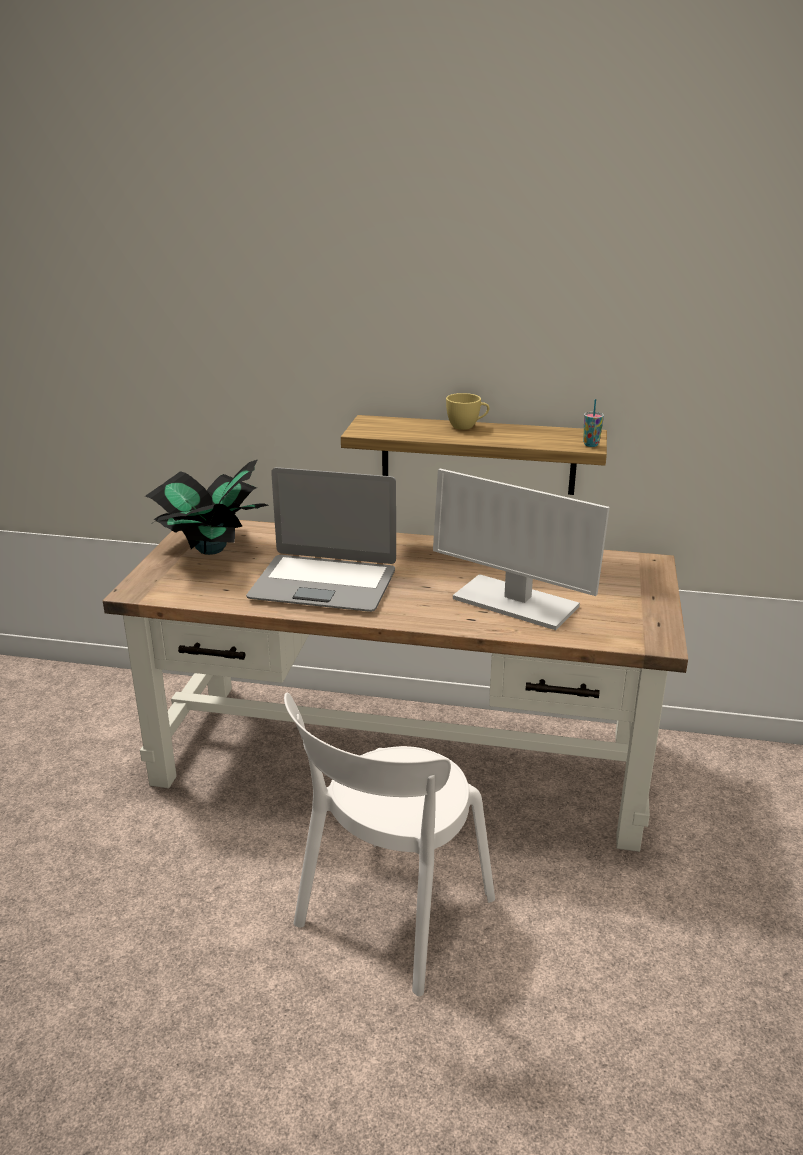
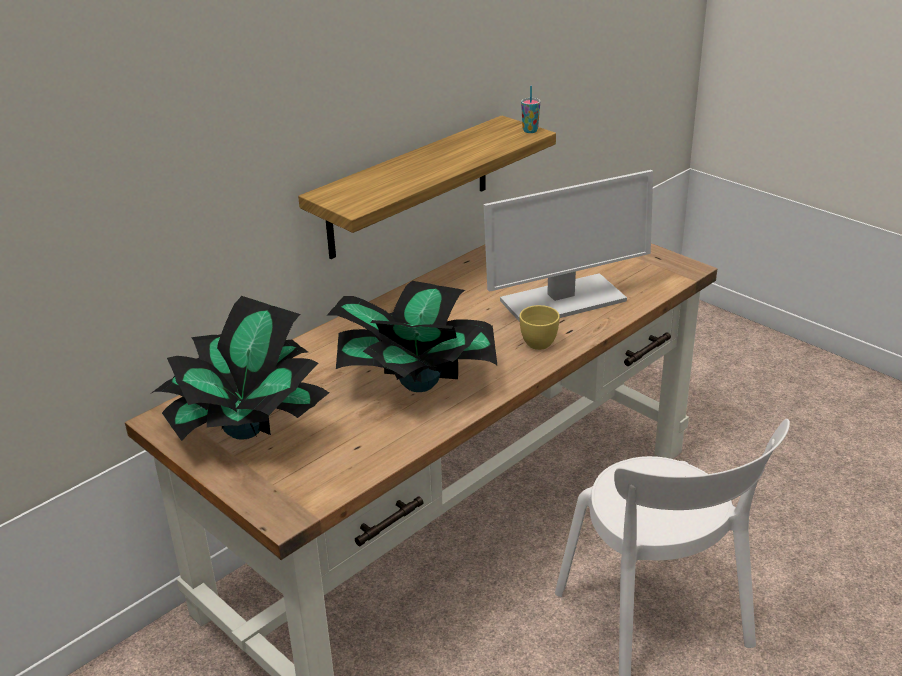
camera: 55 degrees left, 5 degrees up
laptop [246,467,396,612] -> potted plant [326,281,498,392]
yellow cup [446,393,490,430] -> yellow cup moved to [519,305,560,350]

